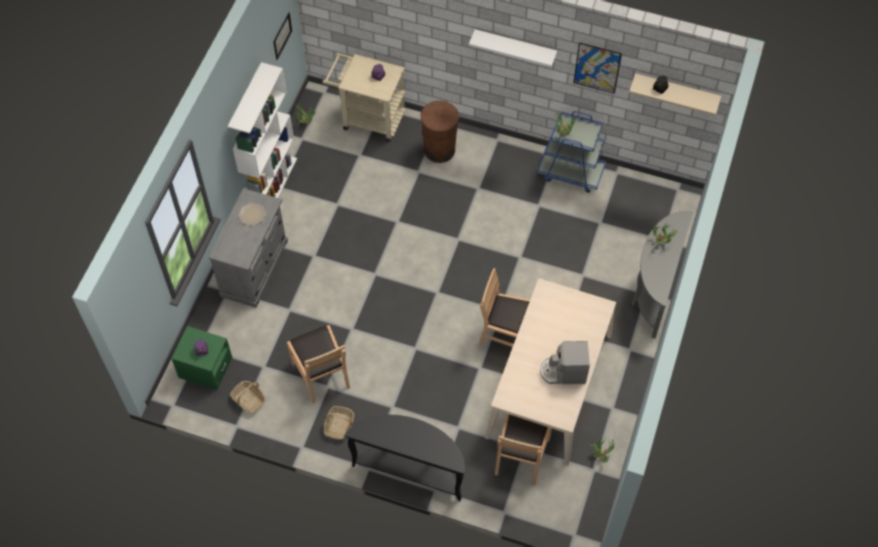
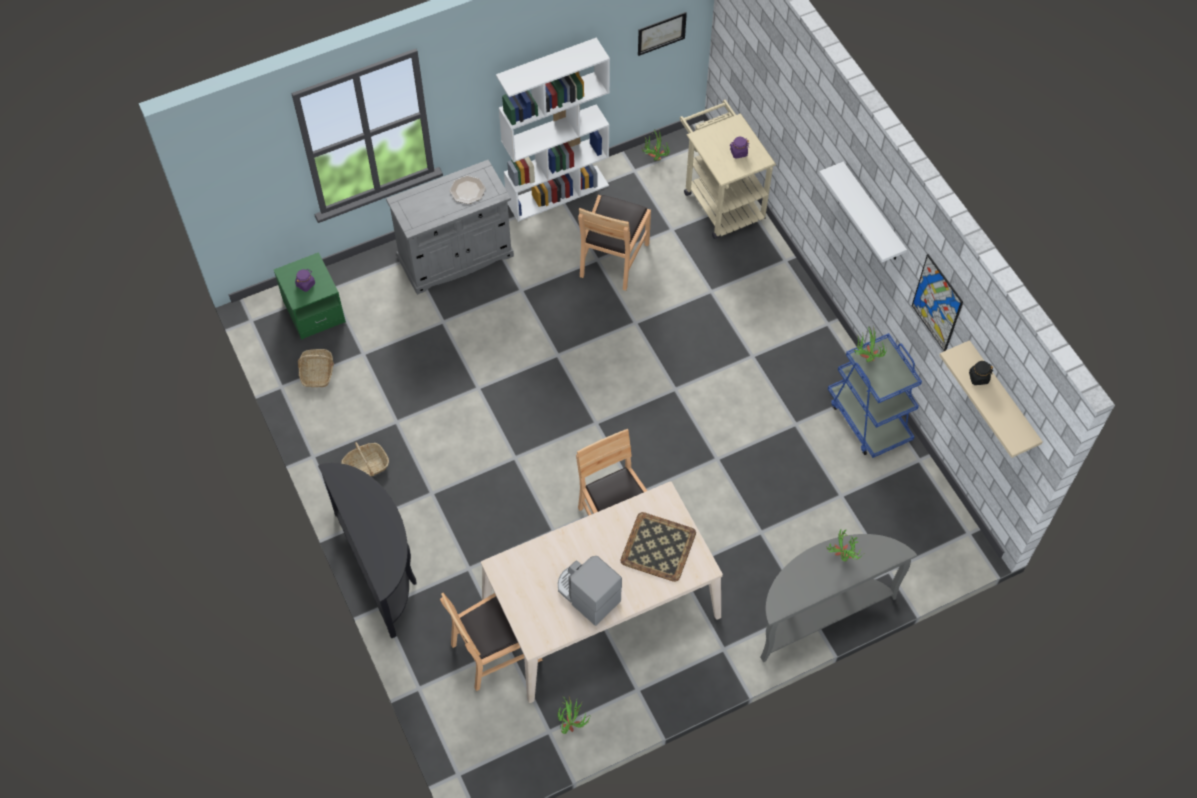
camera: 45 degrees right, 0 degrees up
brown chair [287,325,350,404] -> brown chair moved to [578,195,651,291]
brown trash can [420,100,459,163] -> none
none -> tray [620,512,696,582]

